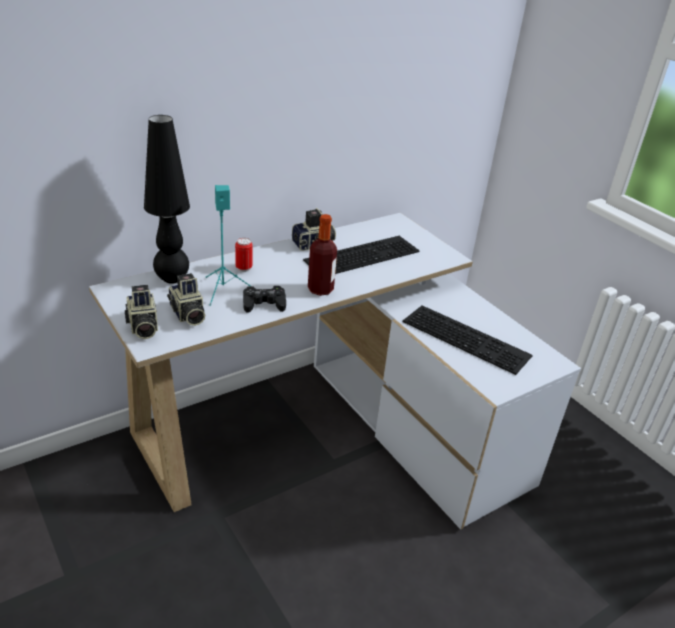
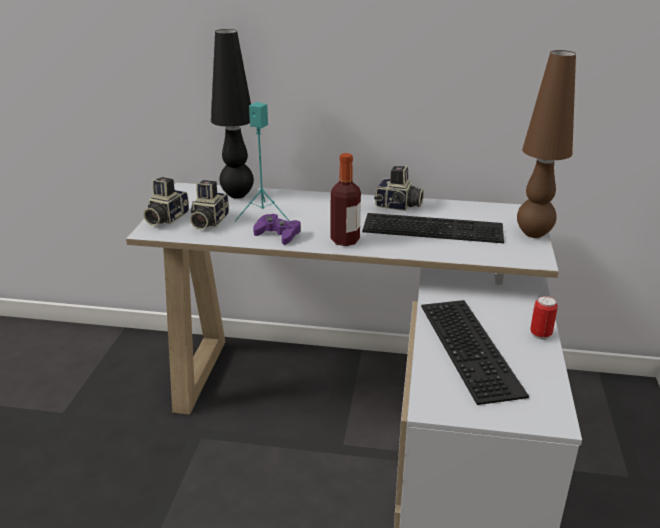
camera: 45 degrees right, 5 degrees down
can [235,238,253,272] -> can moved to [530,296,558,340]
black game controller [243,286,286,313] -> purple game controller [253,214,301,245]
none -> brown table lamp [517,50,576,238]

